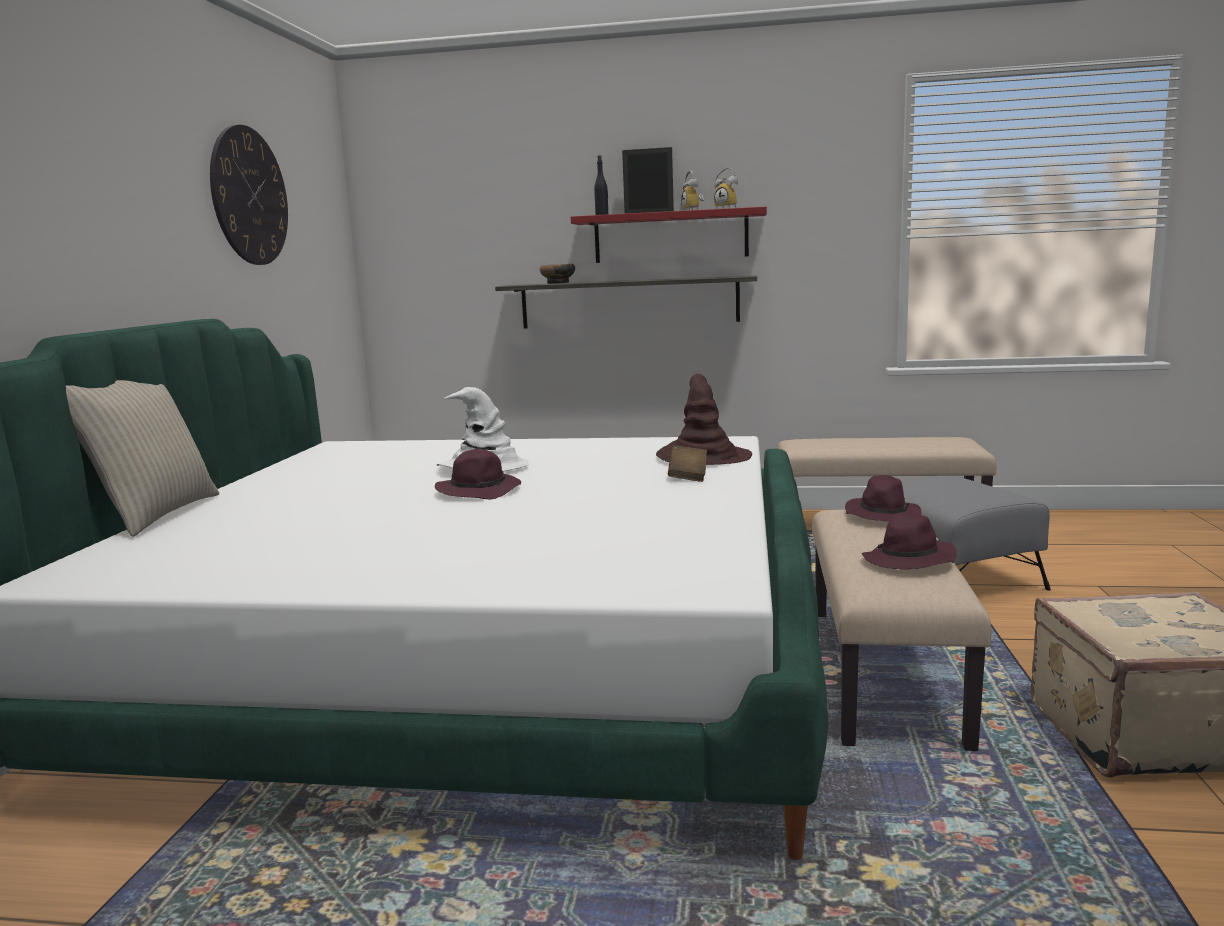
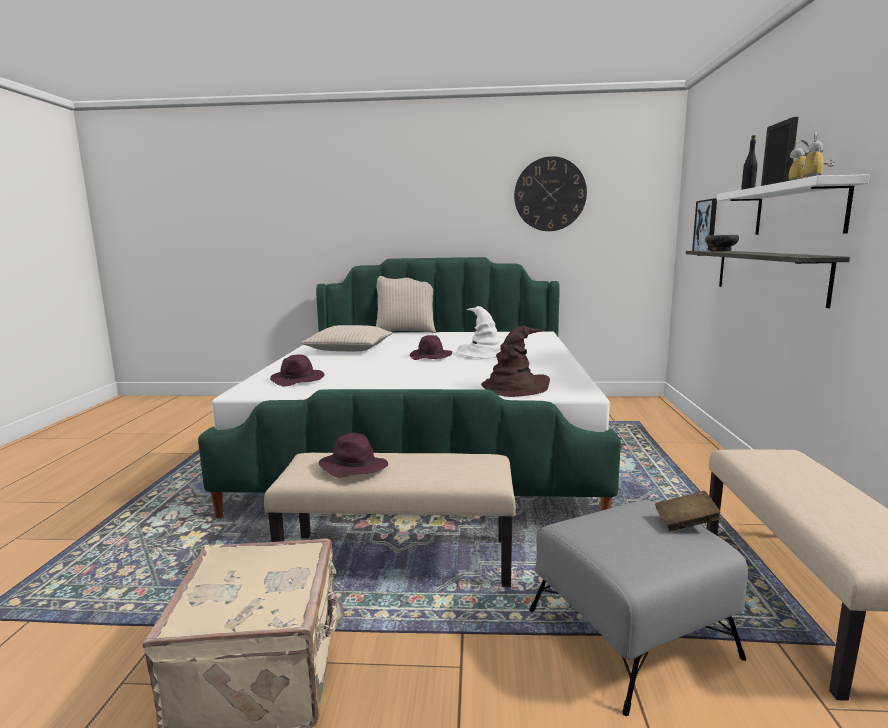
camera: 85 degrees right, 0 degrees up
red shelf [571,207,767,263] -> white shelf [717,174,870,235]
brown book [668,445,707,482] -> brown book moved to [655,491,721,532]
purple hat [845,475,922,522] -> purple hat moved to [270,355,325,387]
none -> beige pillow [301,325,393,351]
none -> picture [692,198,717,251]

